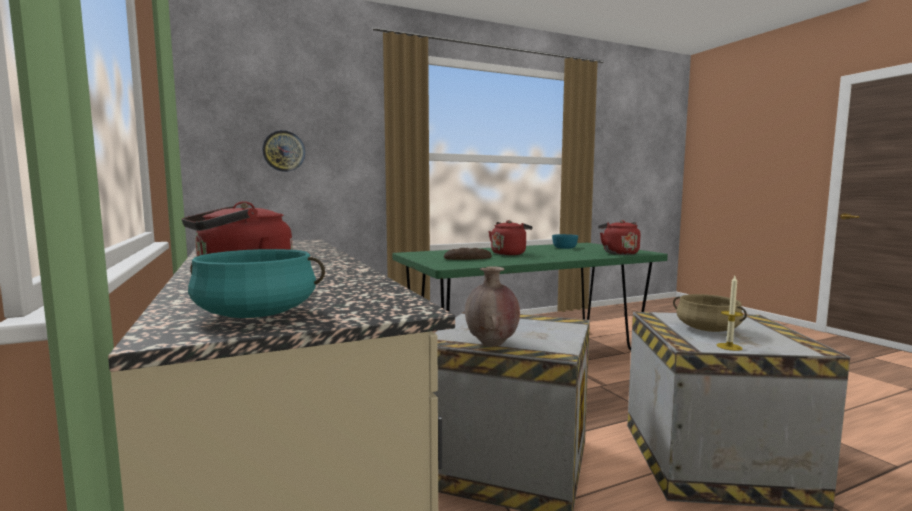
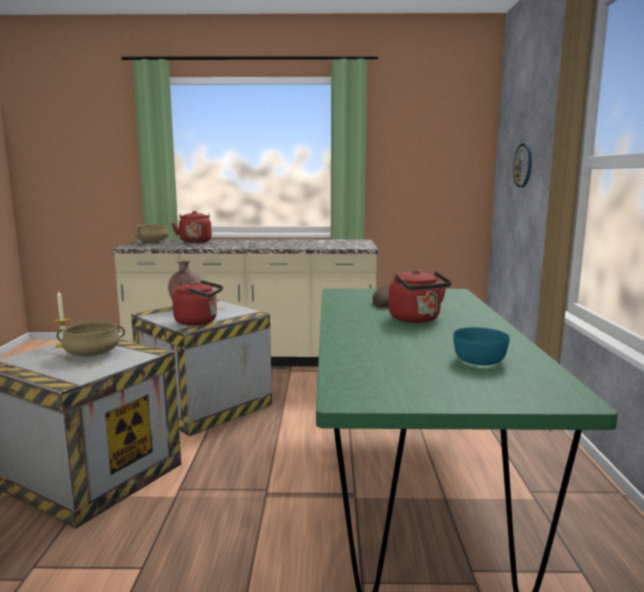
camera: 115 degrees right, 5 degrees up
turquoise cooking pot [188,249,325,318] -> beige cooking pot [135,224,169,242]
red kettle [598,220,640,255] -> red kettle moved to [172,280,223,325]

